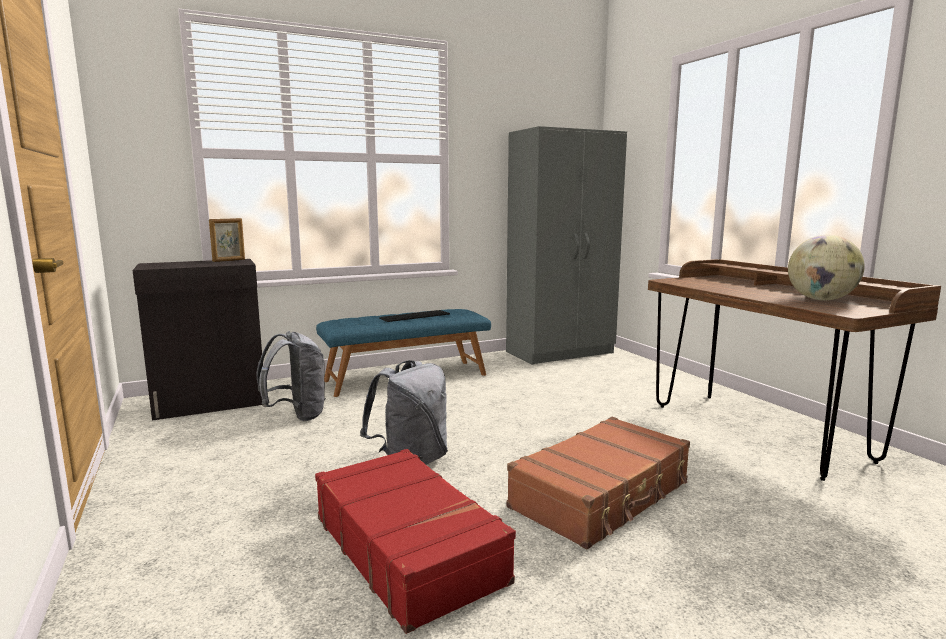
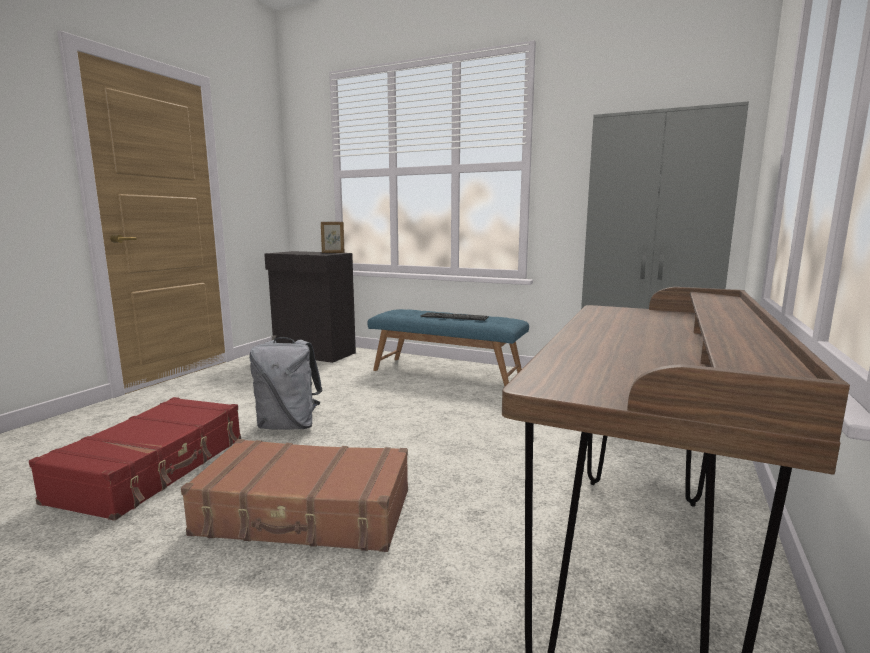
camera: 50 degrees right, 0 degrees up
grey backpack [256,331,326,421] -> none
globe [788,235,865,300] -> none

